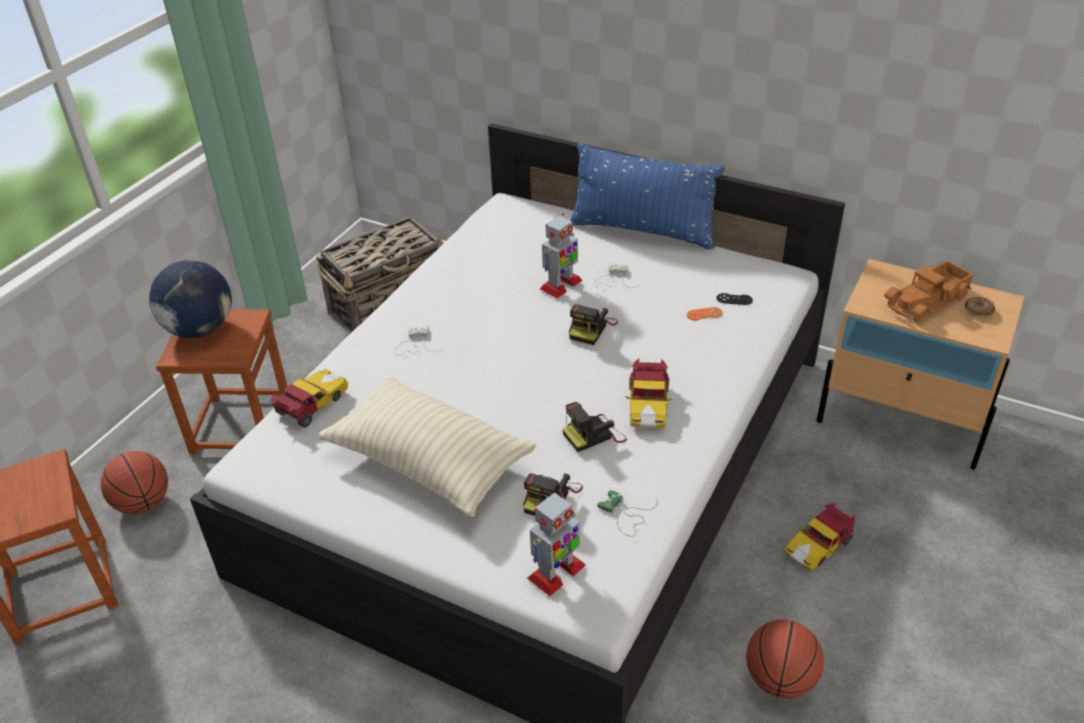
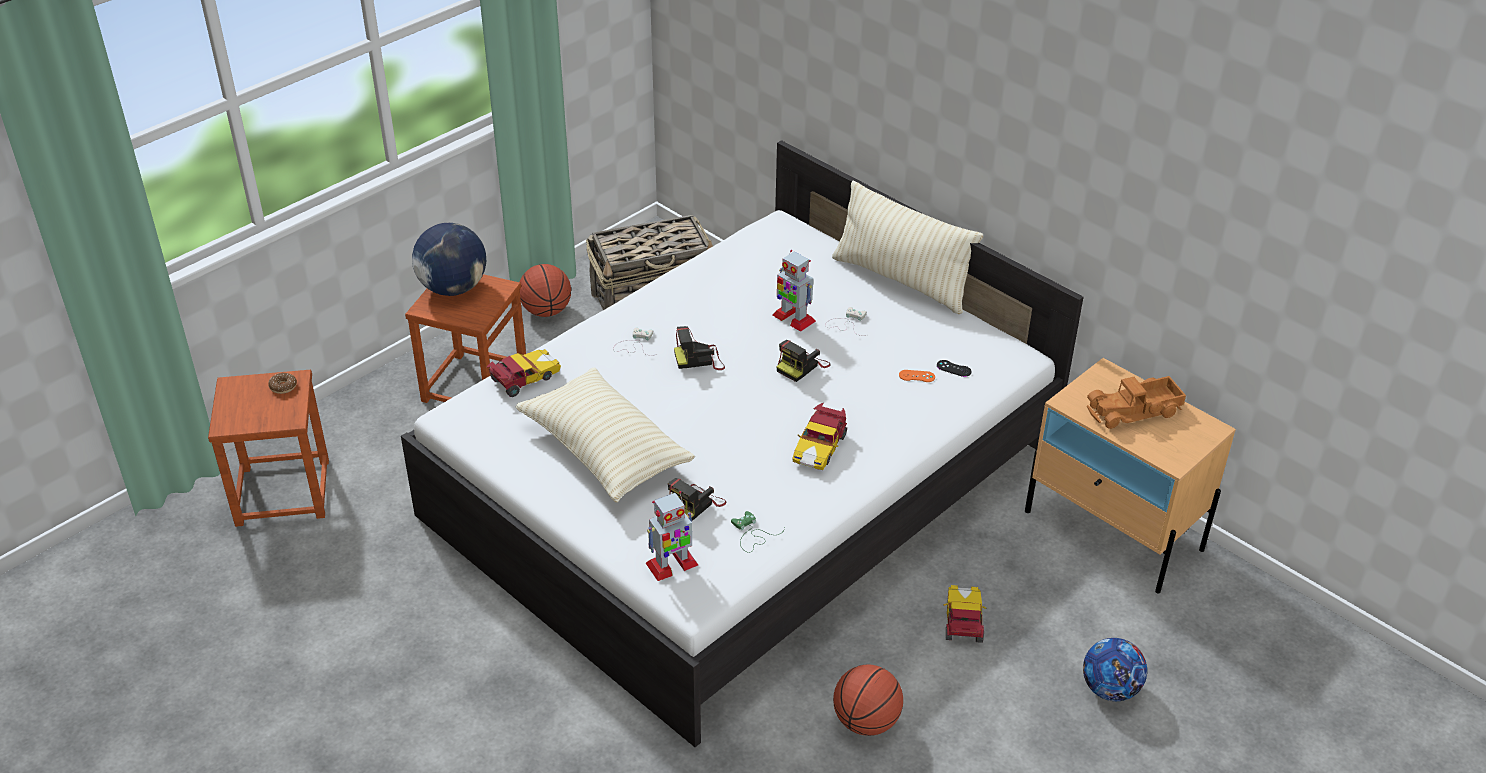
camera: 15 degrees right, 0 degrees up
basketball [101,451,168,514] -> basketball moved to [519,264,571,317]
toy robot [540,213,582,298] -> toy robot turned 75 degrees clockwise [773,250,816,332]
camera [563,402,627,452] -> camera moved to [674,326,725,370]
blue pillow [570,143,725,250] -> beige pillow [832,181,983,314]
toy car [784,503,855,571] -> toy car turned 120 degrees clockwise [944,585,986,643]
donut [965,297,995,318] -> donut moved to [269,373,297,394]
none -> football [1083,638,1147,701]

